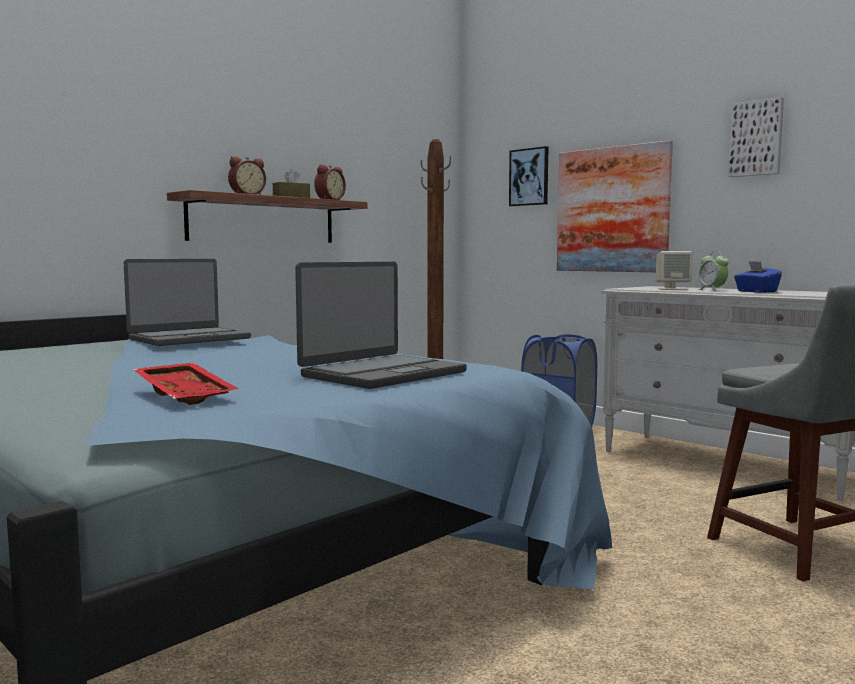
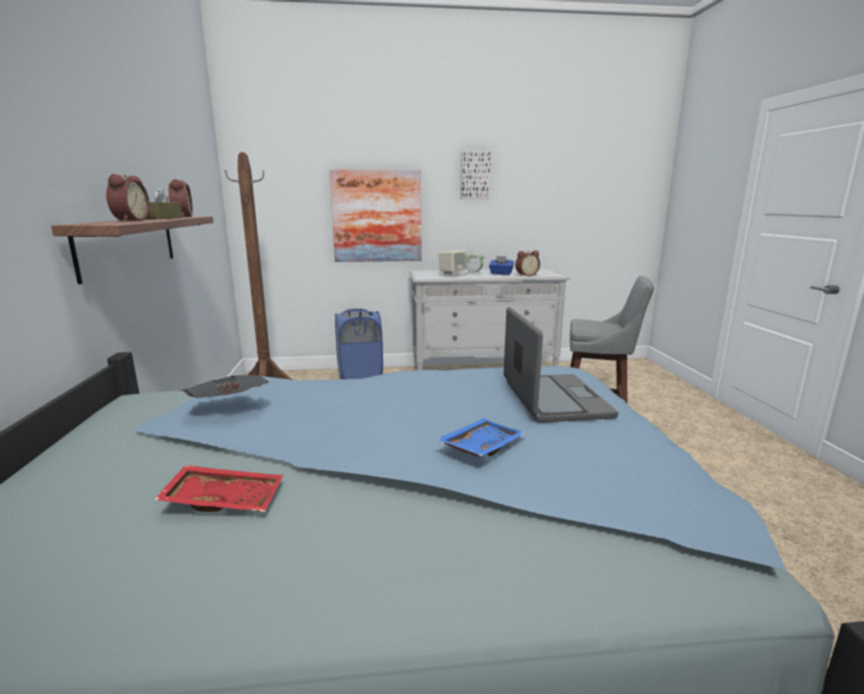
camera: 50 degrees left, 10 degrees up
laptop [124,259,251,346] -> newspaper [180,375,269,398]
red tray [133,362,239,405] -> red tray moved to [154,465,283,512]
picture [509,146,549,206] -> none
none -> blue tray [436,418,525,456]
none -> alarm clock [515,250,540,276]

